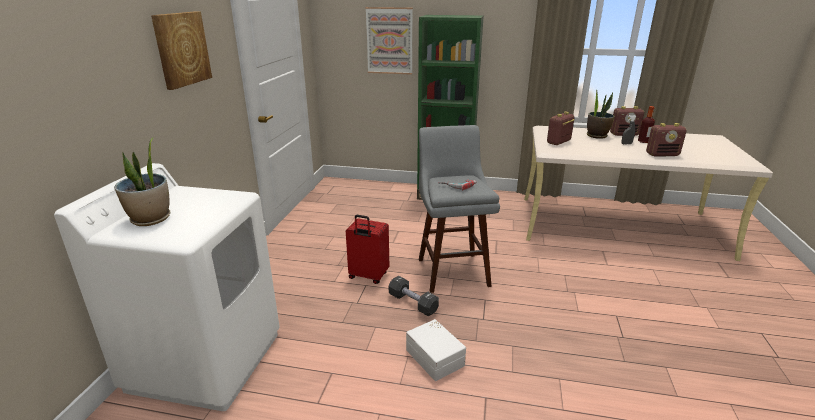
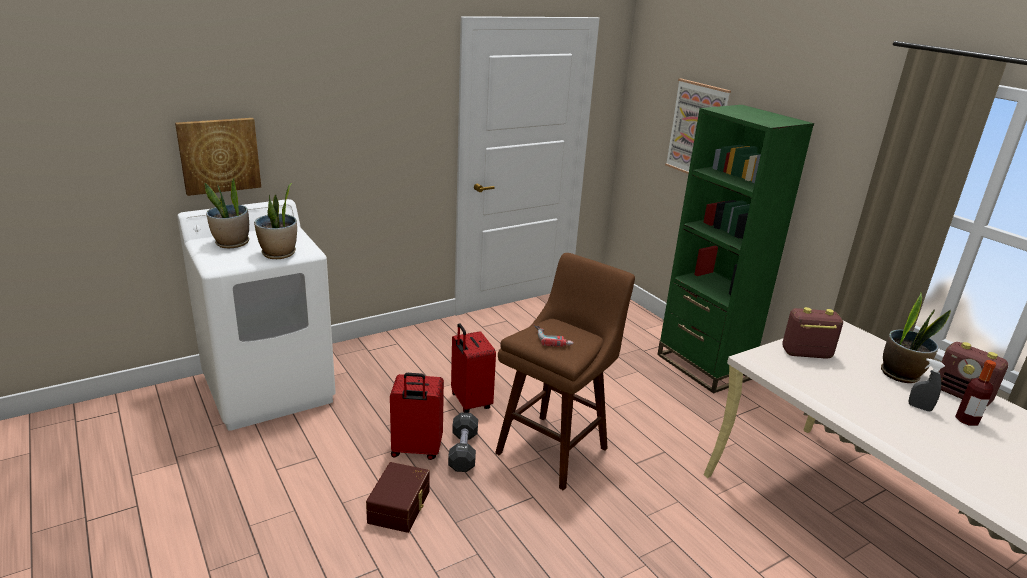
camera: 45 degrees right, 0 degrees up
picture [151,11,212,90] -> picture moved to [175,118,261,196]
white storage box [406,319,466,381] -> brown storage box [366,462,430,533]
grey stool [419,125,500,293] -> brown stool [495,253,635,491]
radio [646,123,687,157] -> none
none -> potted plant [254,183,297,259]
none -> red suitcase [390,373,444,460]

